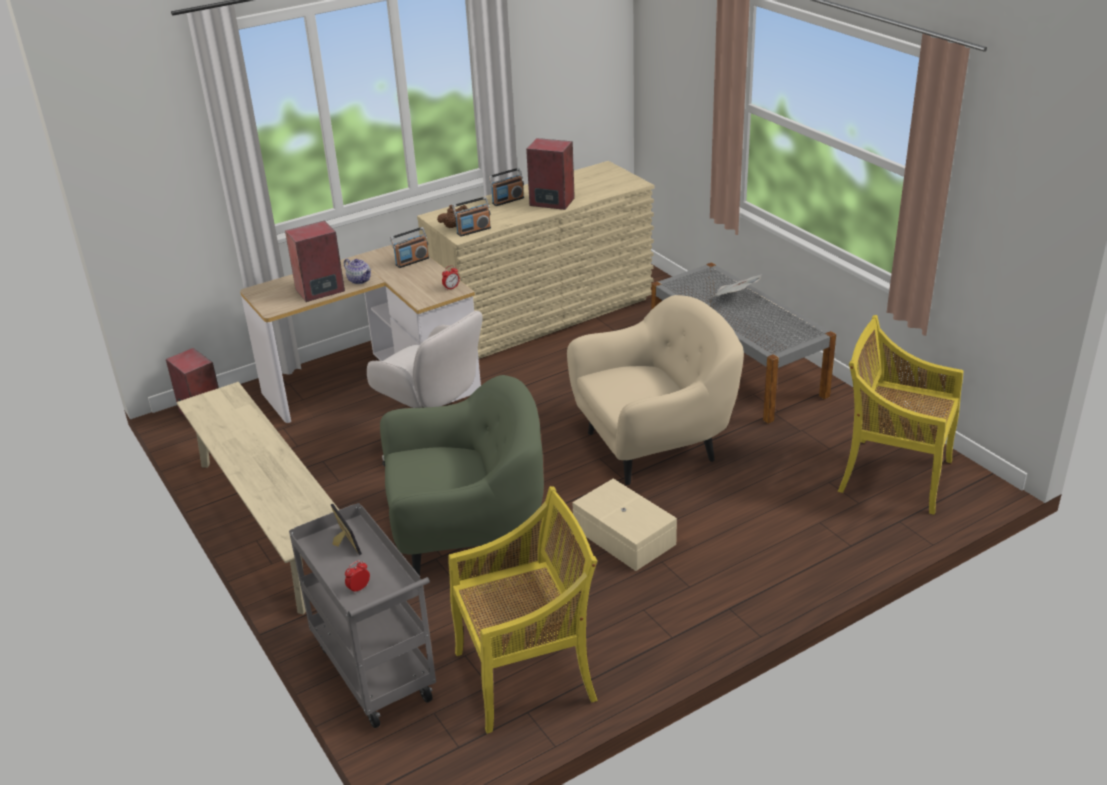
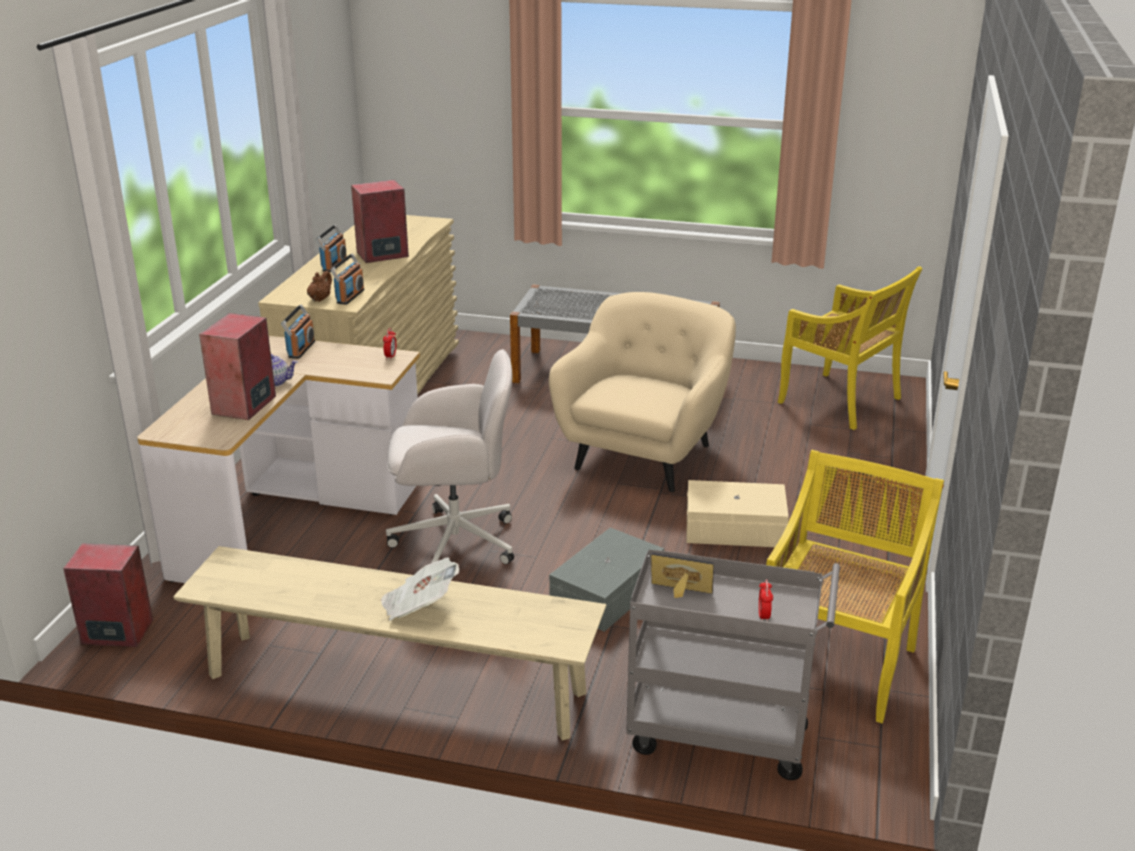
camera: 45 degrees left, 5 degrees down
green armchair [380,375,544,576] -> grey storage box [549,527,664,632]
newspaper [713,275,761,297] -> newspaper moved to [381,558,459,621]
yellow chair [838,315,963,515] -> yellow chair turned 120 degrees counterclockwise [778,266,923,430]

